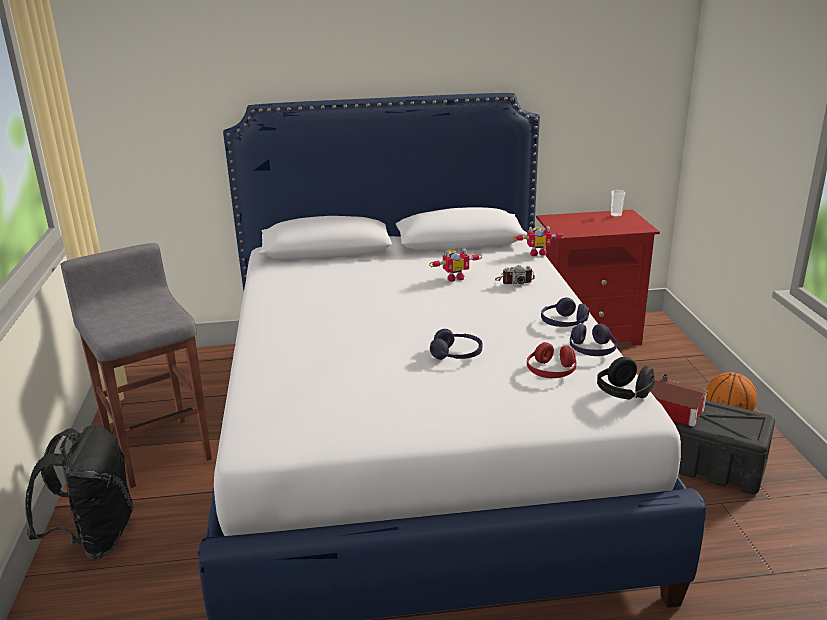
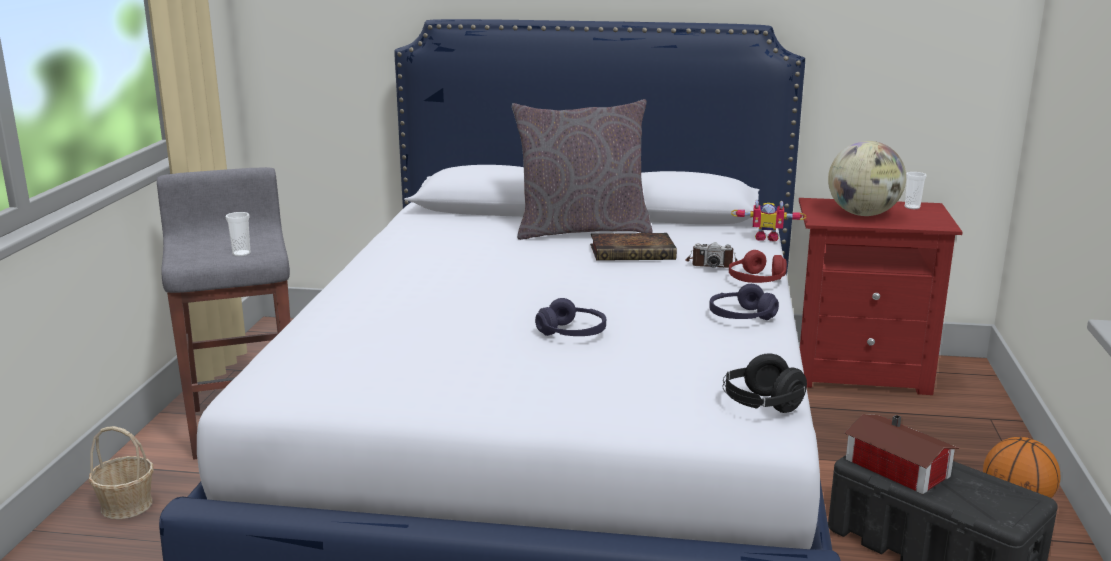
camera: 15 degrees right, 5 degrees down
black backpack [25,425,134,559] -> basket [89,426,154,519]
toy robot [429,248,482,282] -> book [590,233,677,261]
red headphones [527,342,577,378] -> red headphones moved to [729,250,787,283]
purple headphones [570,324,618,356] -> none
none -> cup [226,212,251,256]
none -> grey pillow [512,99,653,240]
none -> globe [828,141,906,216]

